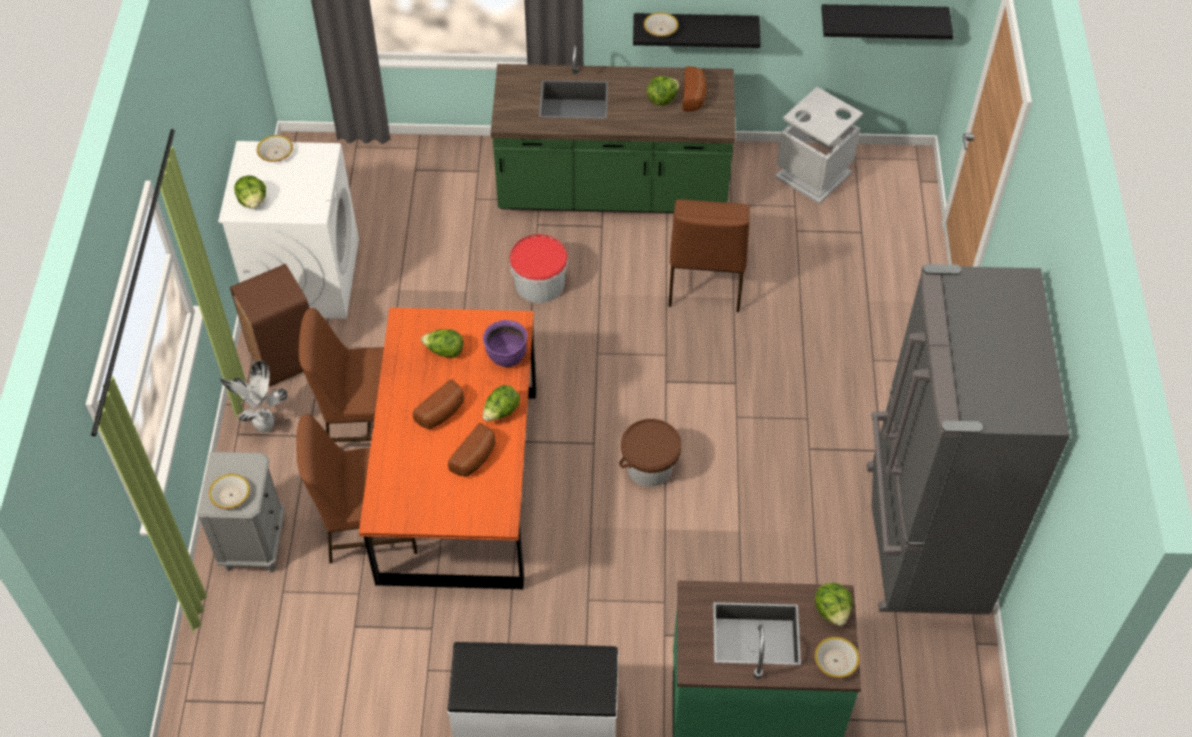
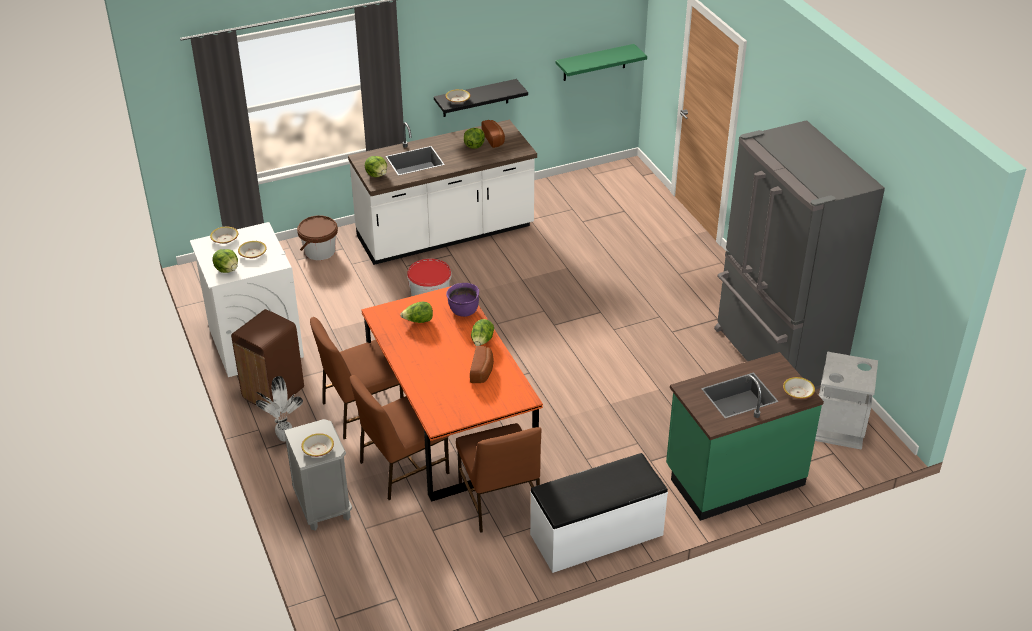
camera: 25 degrees left, 15 degrees down
bread [413,379,464,429] -> none
green counter [491,44,736,213] -> white counter [348,120,537,265]
brown bucket [619,419,682,487] -> brown bucket moved to [297,215,338,260]
brown chair [669,199,750,312] -> brown chair moved to [456,423,541,533]
grey trash can [775,87,863,204] -> grey trash can moved to [815,351,878,450]
lettuce [815,583,853,626] -> lettuce moved to [365,156,387,177]
black shelf [821,4,954,39] -> green shelf [556,44,647,81]
none -> bowl [238,241,267,258]

